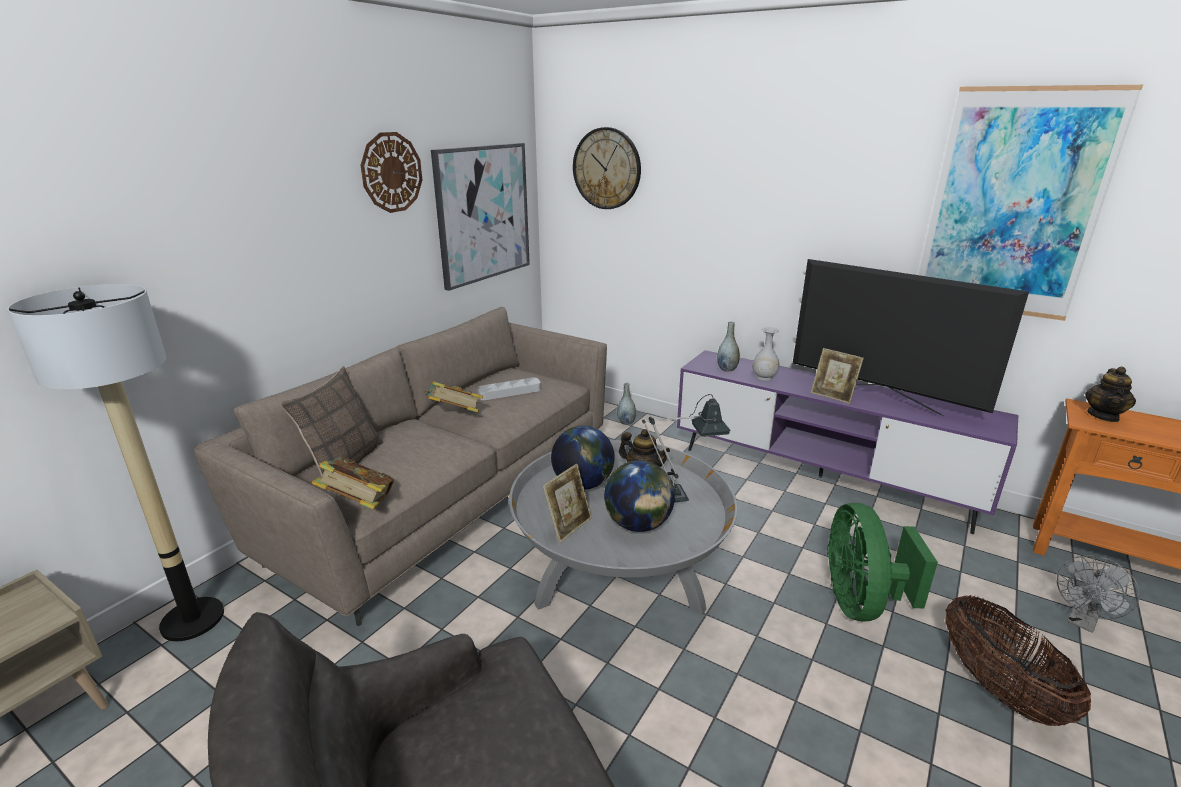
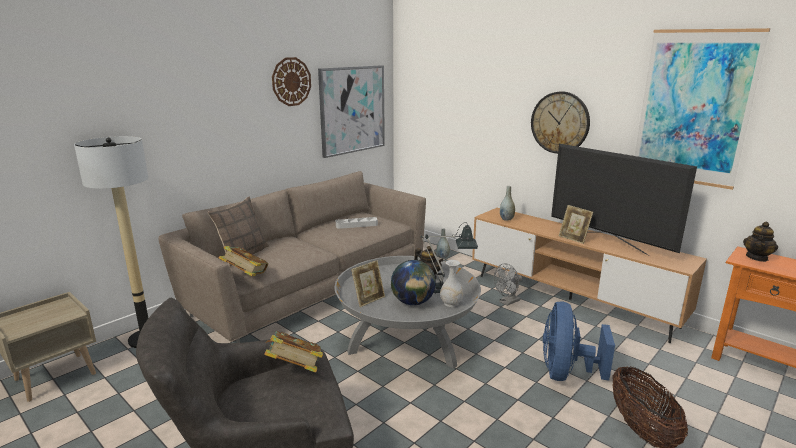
camera: 10 degrees right, 5 degrees down
book [424,381,483,412] -> book moved to [264,331,323,373]
globe [551,426,615,490] -> none
wall clock [573,127,641,209] -> wall clock moved to [531,92,590,154]
purple tv stand [677,350,1018,534] -> brown tv stand [472,208,707,343]
white vase [752,327,779,381] -> white vase moved to [440,260,463,307]
green fan [827,503,938,621] -> blue fan [543,302,615,381]
grey fan [1057,555,1140,633] -> grey fan moved to [494,263,522,306]

